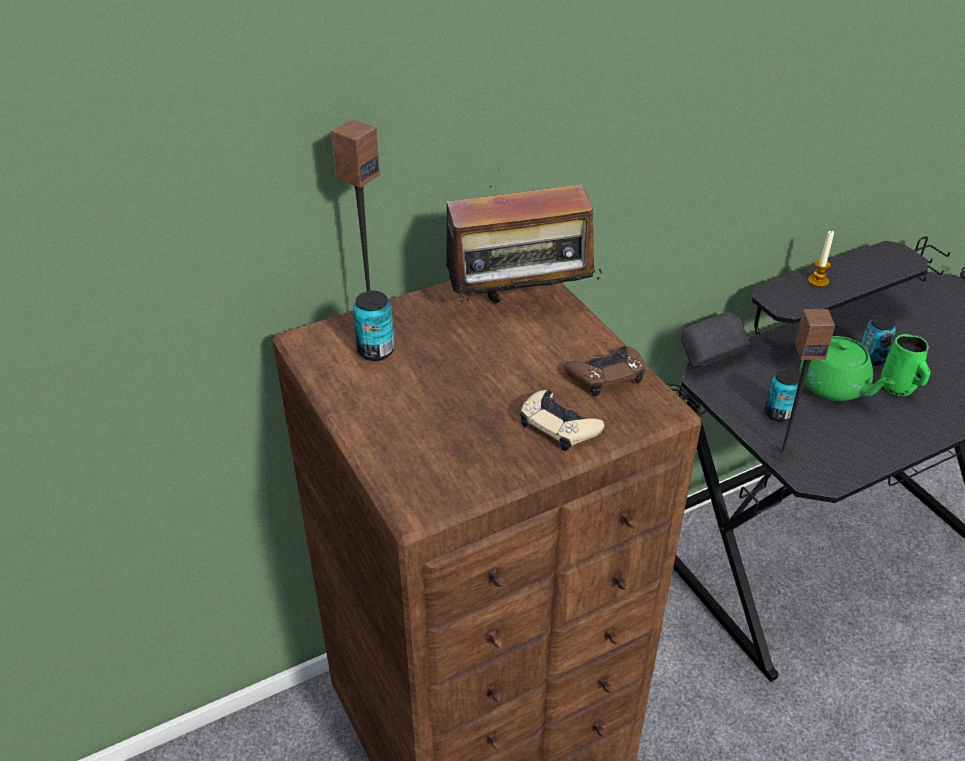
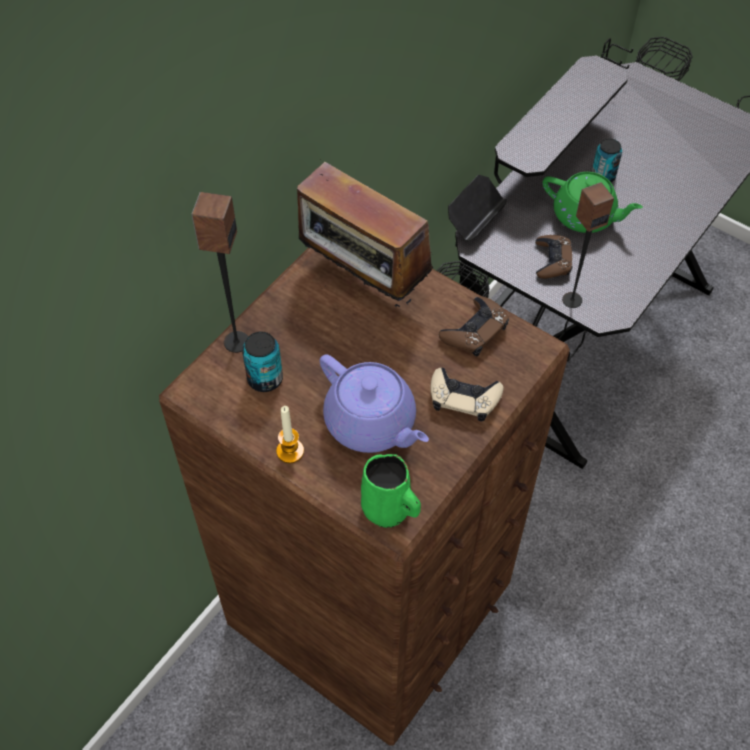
camera: 25 degrees left, 15 degrees up
radio [431,184,603,307] -> radio turned 75 degrees clockwise [297,159,433,307]
can [765,369,800,422] -> brown game controller [535,235,573,279]
candle [808,230,834,287] -> candle moved to [276,406,304,463]
green mug [881,334,930,396] -> green mug moved to [361,454,421,528]
none -> purple teapot [320,354,429,453]

